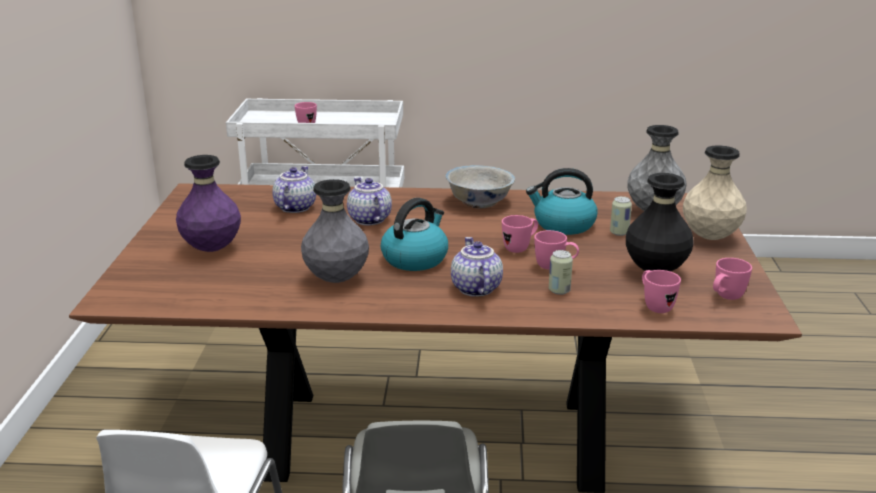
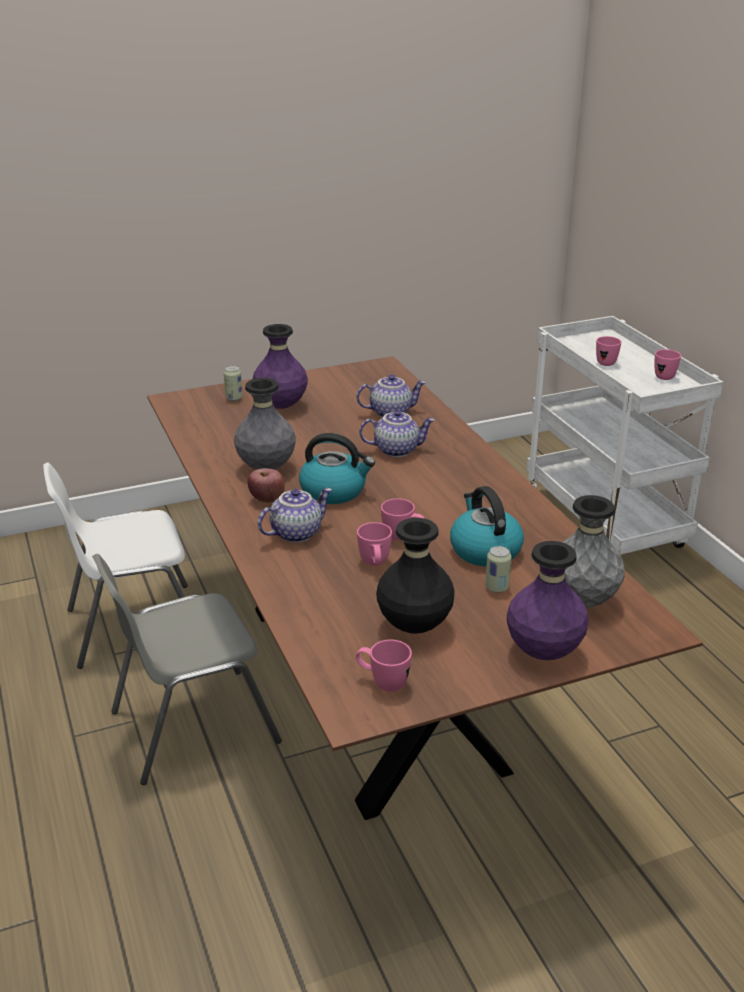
camera: 65 degrees right, 5 degrees up
teapot [347,177,392,226] -> teapot turned 45 degrees clockwise [359,410,435,457]
white bowl [445,165,515,209] -> none
can [549,250,573,295] -> can moved to [224,366,243,401]
pink mug [642,270,681,313] -> pink mug moved to [655,349,681,380]
beige vase [683,145,747,240] -> purple vase [507,541,589,660]
none -> apple [247,468,285,503]

